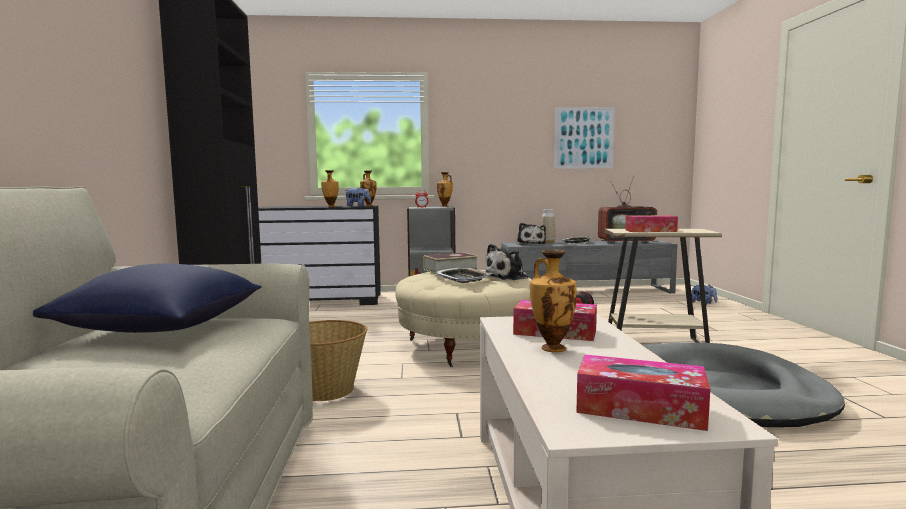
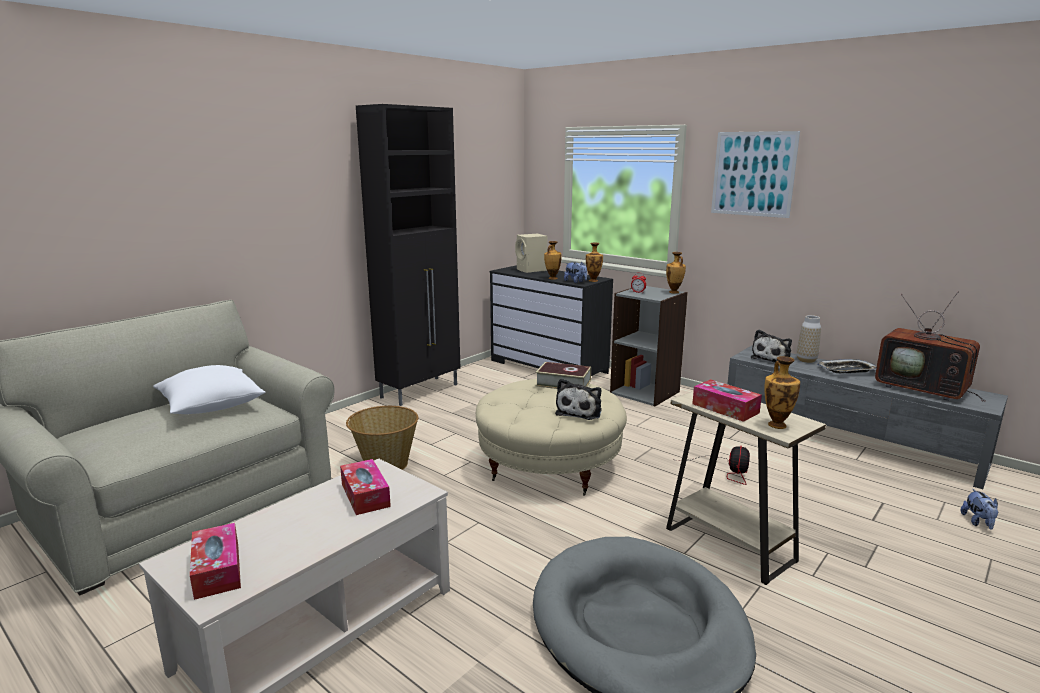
camera: 45 degrees right, 10 degrees up
blue pillow [33,263,261,333] -> white pillow [153,365,266,414]
tray [435,267,492,283] -> none
plush toy [485,244,528,280] -> plush toy turned 75 degrees counterclockwise [555,379,602,420]
vase [530,250,577,352] -> vase moved to [764,356,800,429]
picture [554,107,615,169] -> picture moved to [711,131,800,218]
none -> beige speaker [515,234,547,273]

